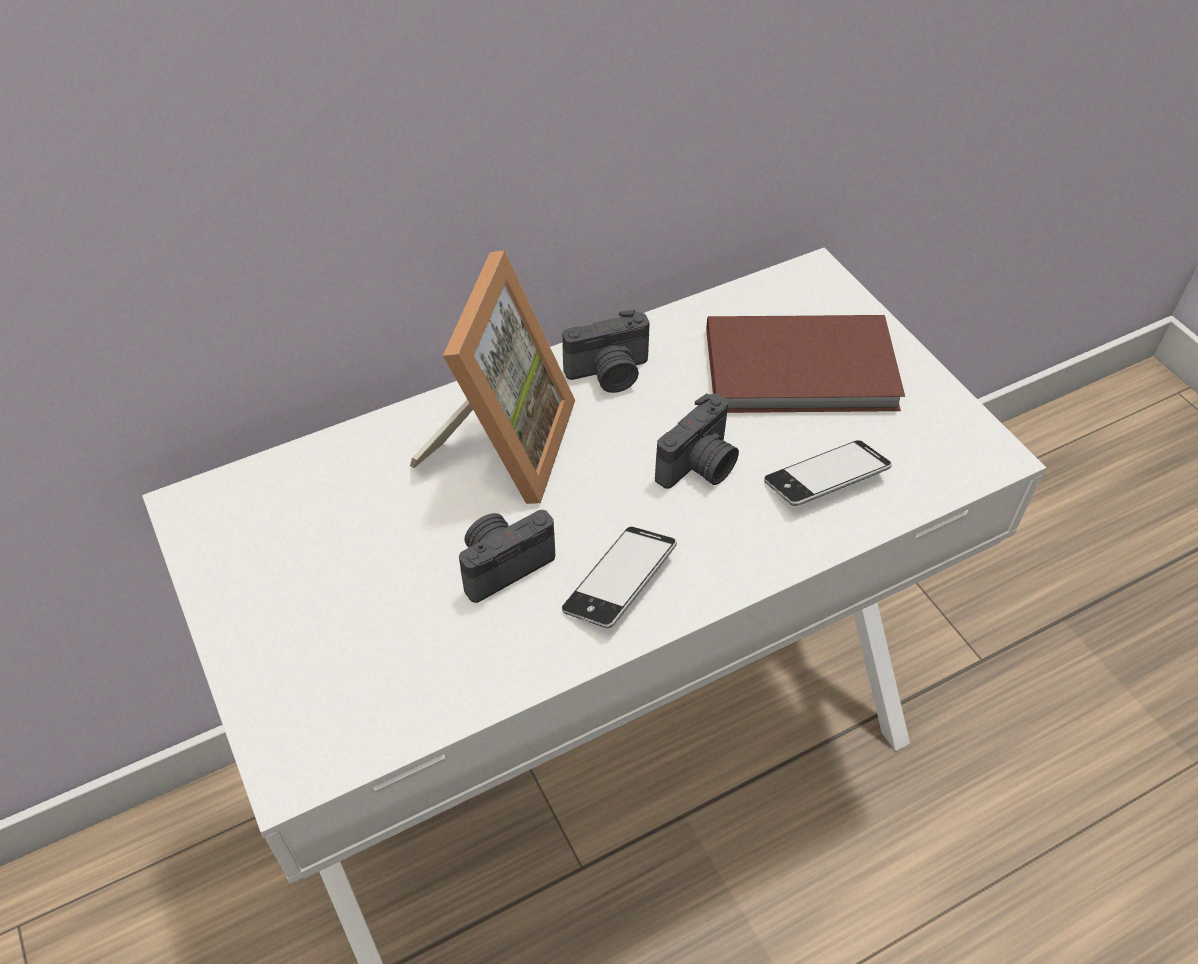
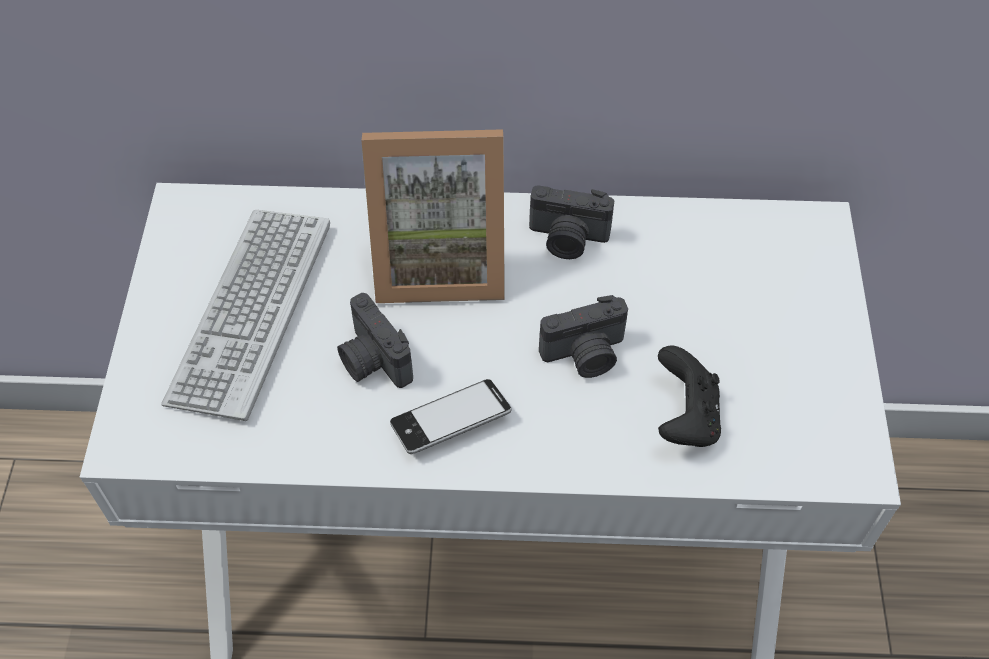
camera: 30 degrees right, 5 degrees up
picture frame [410,250,575,504] -> picture frame turned 45 degrees clockwise [362,129,505,303]
camera [459,510,555,603] -> camera turned 120 degrees counterclockwise [337,293,413,388]
brown book [706,315,905,413] -> none
phone [764,440,892,506] -> black game controller [658,345,721,447]
none -> keyboard [161,210,330,421]

